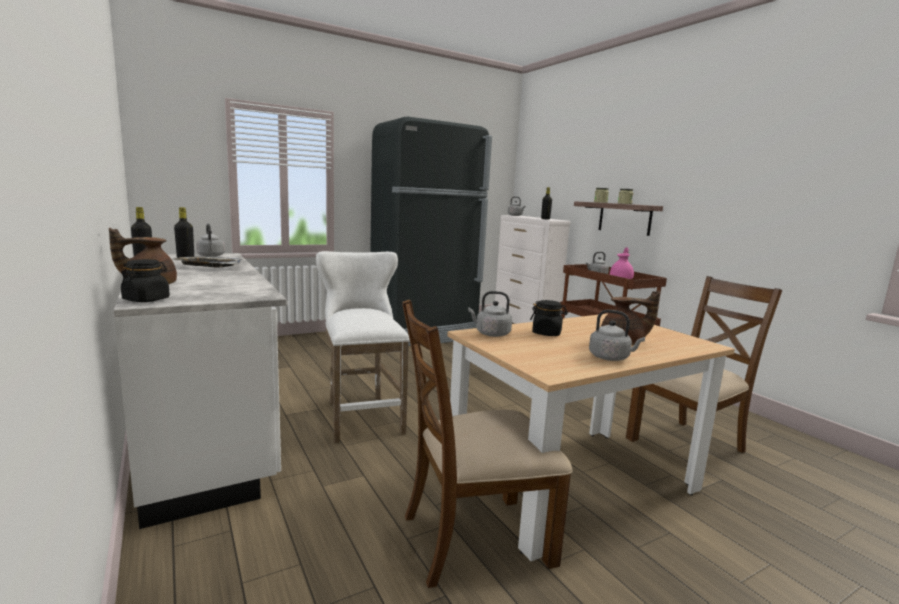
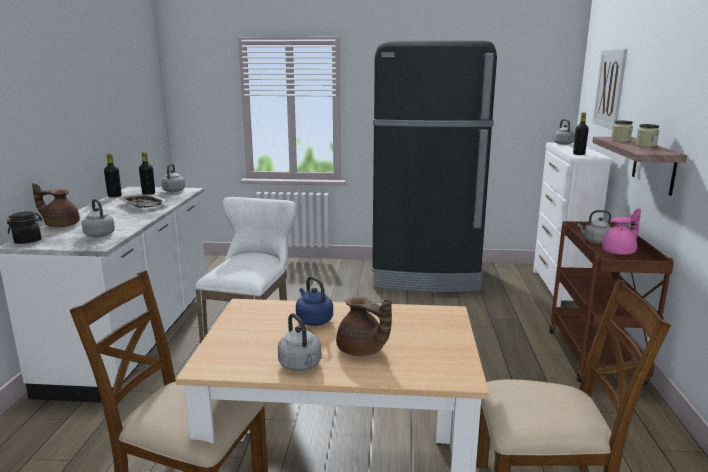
camera: 35 degrees right, 5 degrees up
grey kettle [468,291,512,337] -> grey kettle moved to [82,199,115,237]
black jar [530,300,568,336] -> blue kettle [296,276,333,326]
none -> picture [592,49,627,129]

